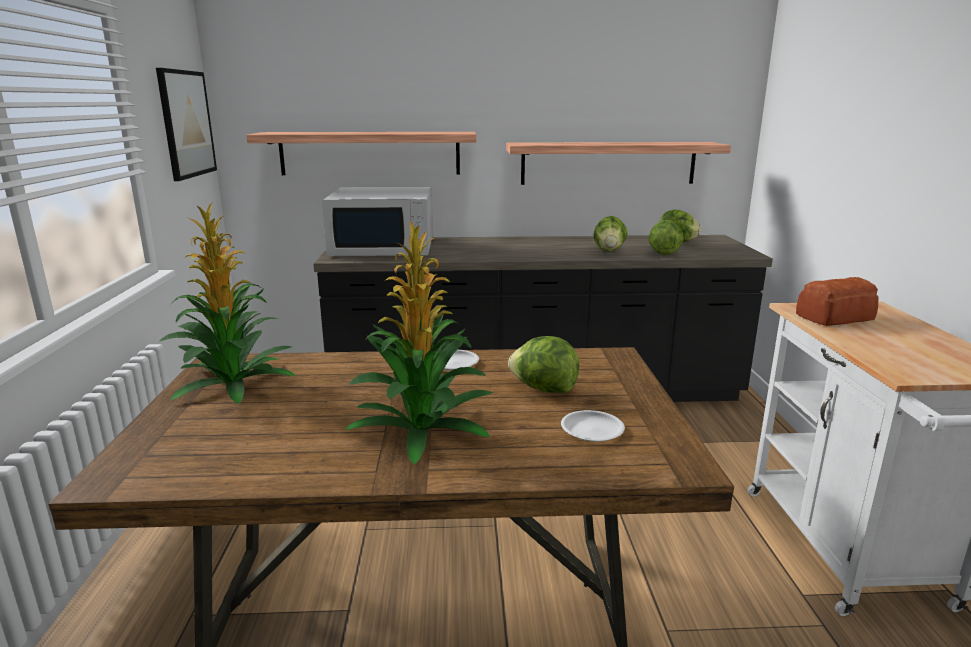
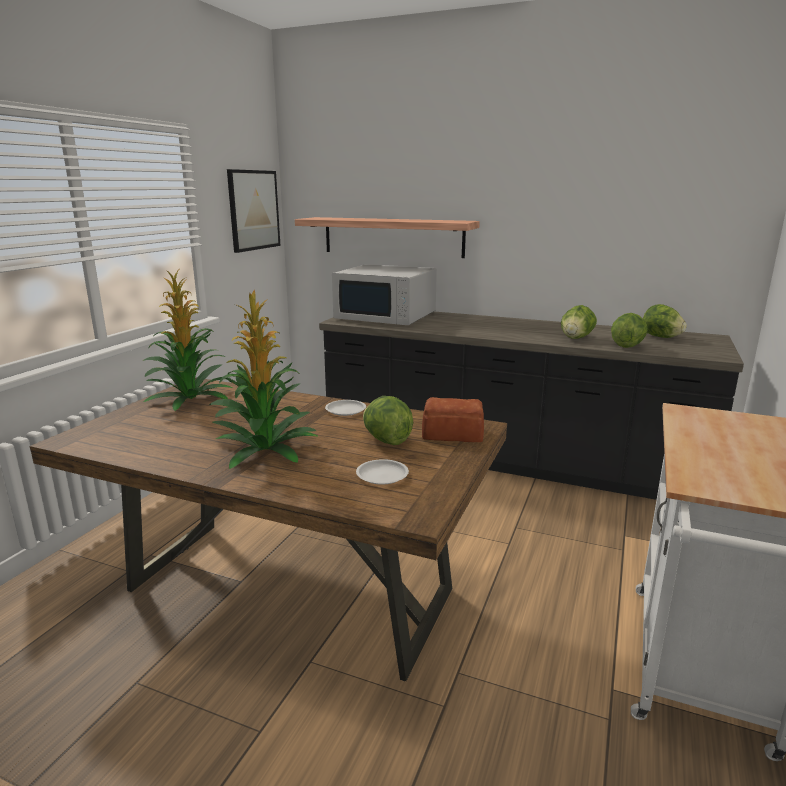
camera: 25 degrees right, 0 degrees up
shelf [506,142,731,185] -> none
bread [796,277,878,326] -> bread moved to [422,397,484,442]

